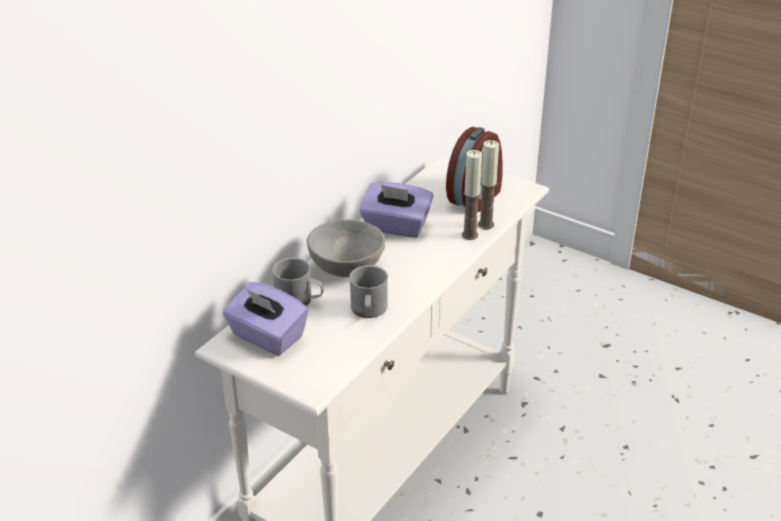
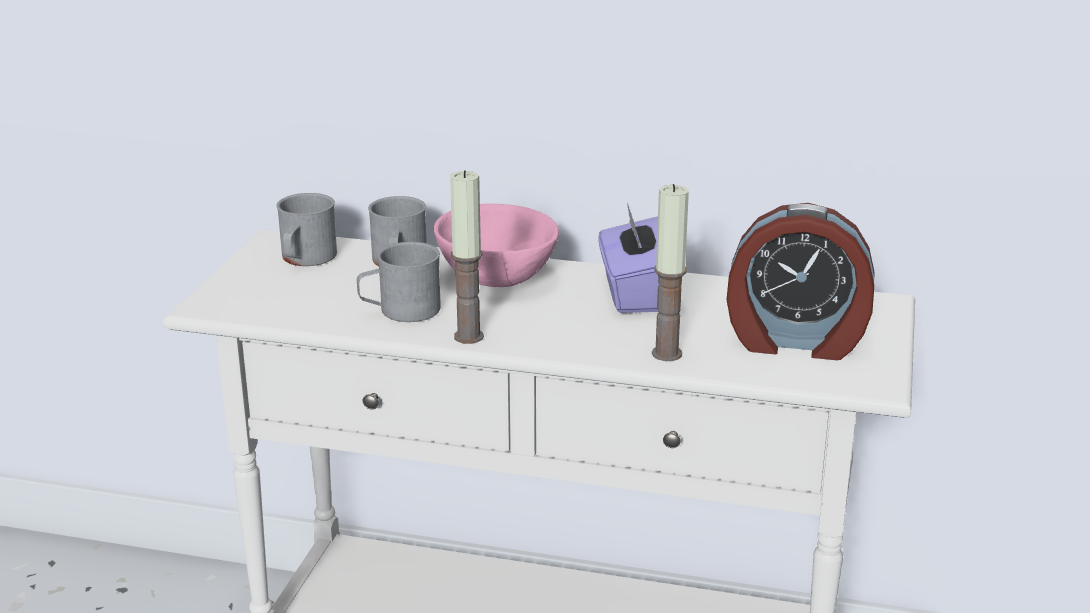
camera: 70 degrees right, 10 degrees down
purple tissue box [223,282,308,355] -> grey mug [277,193,337,266]
grey bowl [307,220,386,277] -> pink bowl [434,204,559,287]
candle [478,140,499,229] -> candle moved to [450,170,484,344]

